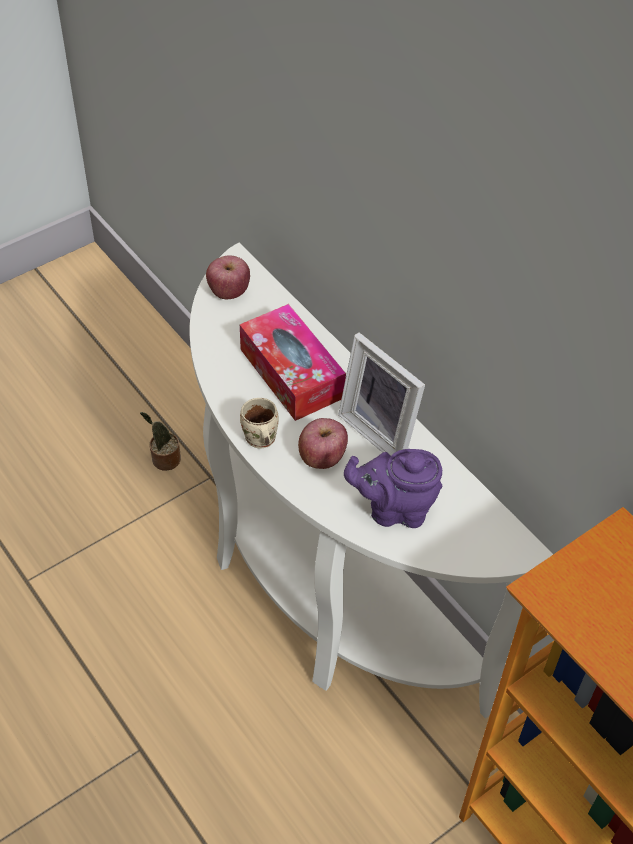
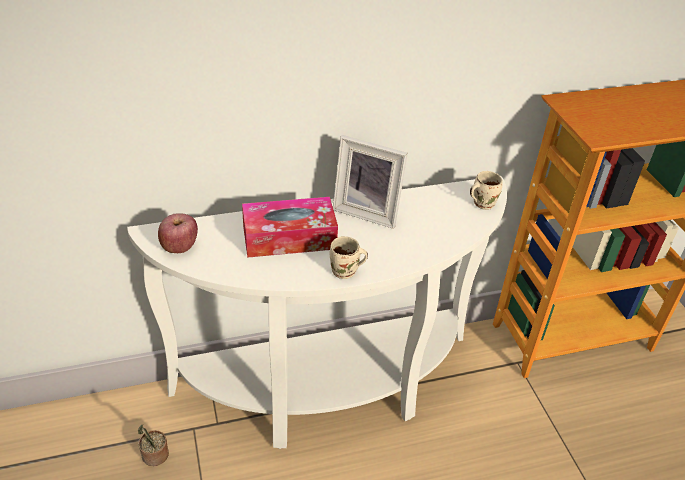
camera: 70 degrees left, 10 degrees down
apple [298,418,348,469] -> none
picture frame [338,332,425,456] -> picture frame turned 45 degrees clockwise [333,135,408,229]
purple teapot [344,449,442,528] -> none
none -> beige mug [470,171,502,210]

